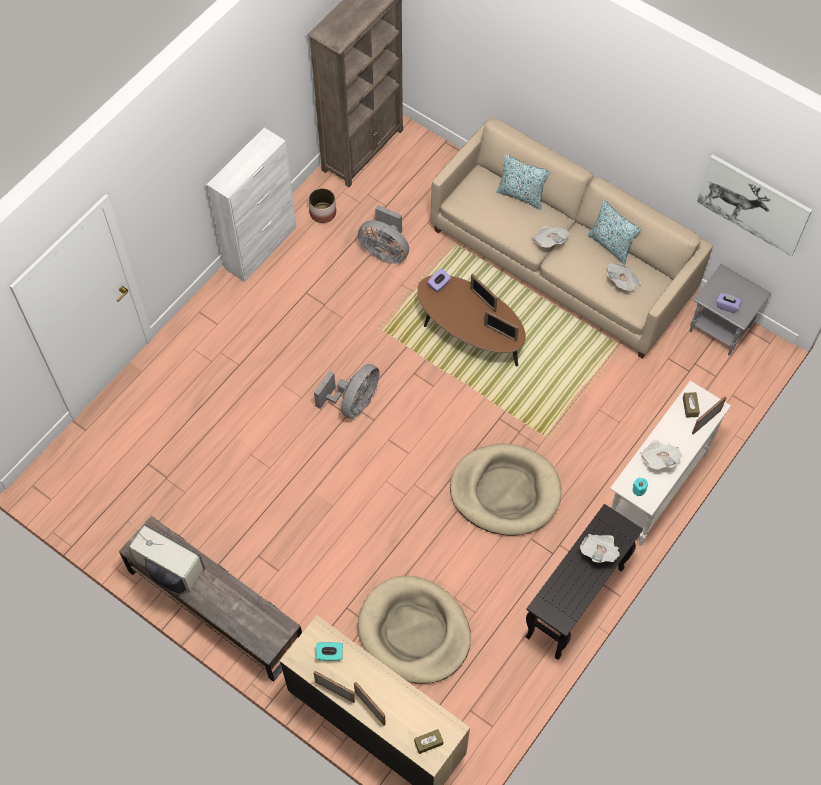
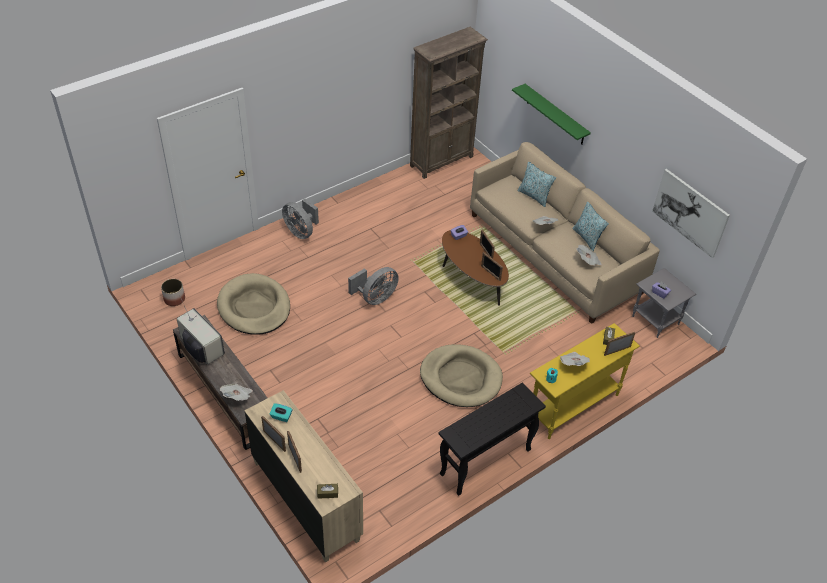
camera: 15 degrees right, 15 degrees down
white cabinet [207,128,296,282] -> none
planter [308,188,336,223] -> planter moved to [161,279,185,306]
grey fan [357,205,409,264] -> grey fan moved to [282,199,319,239]
beige dog bed [358,576,471,684] -> beige dog bed moved to [217,273,290,335]
newspaper [580,534,620,563] -> newspaper moved to [220,384,253,401]
white console table [610,381,731,546] -> yellow console table [530,323,640,439]
none -> green shelf [512,84,591,145]

